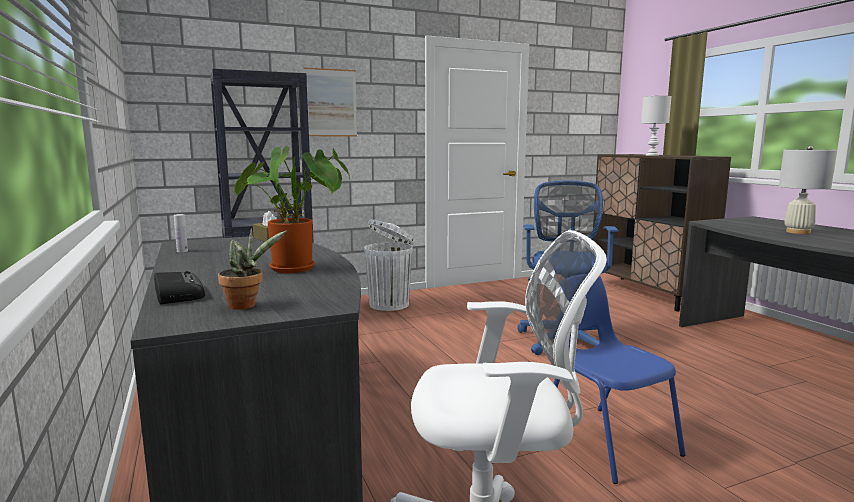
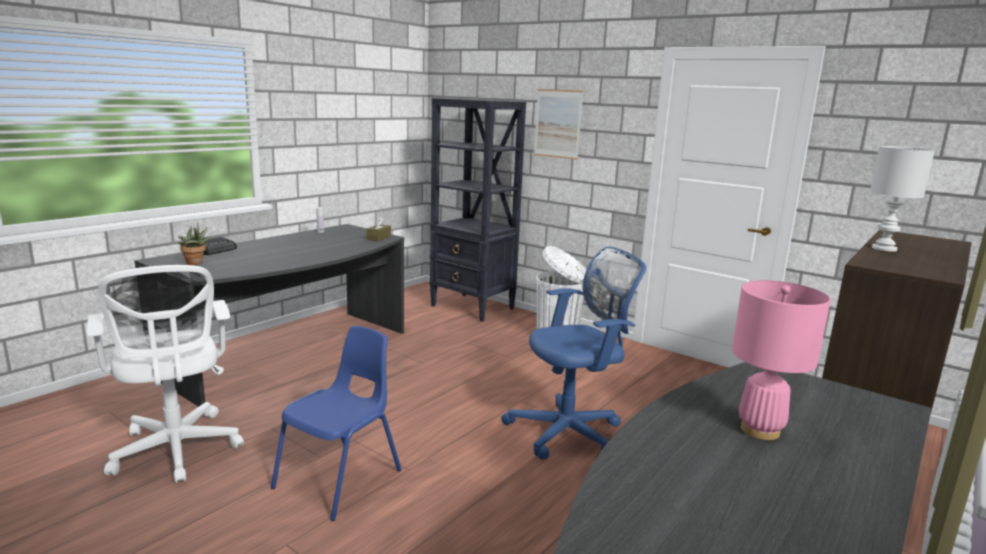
camera: 60 degrees right, 5 degrees up
potted plant [234,146,350,273] -> none
white table lamp [779,146,837,234] -> pink table lamp [732,280,831,440]

